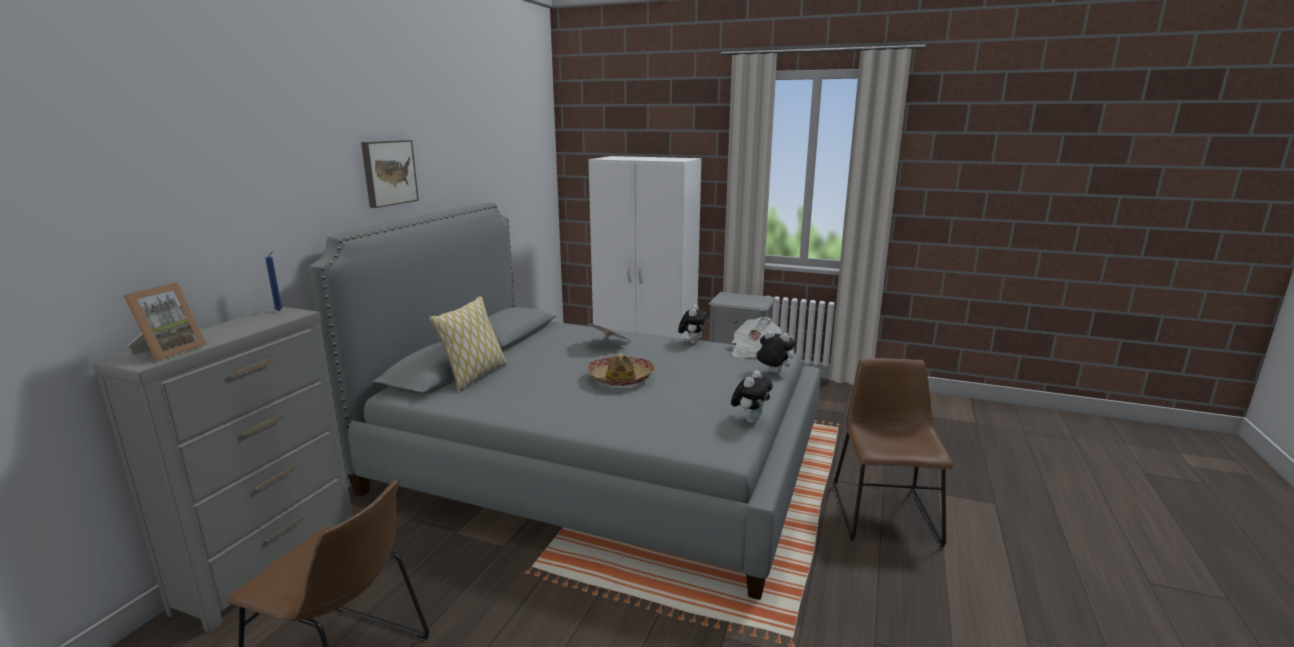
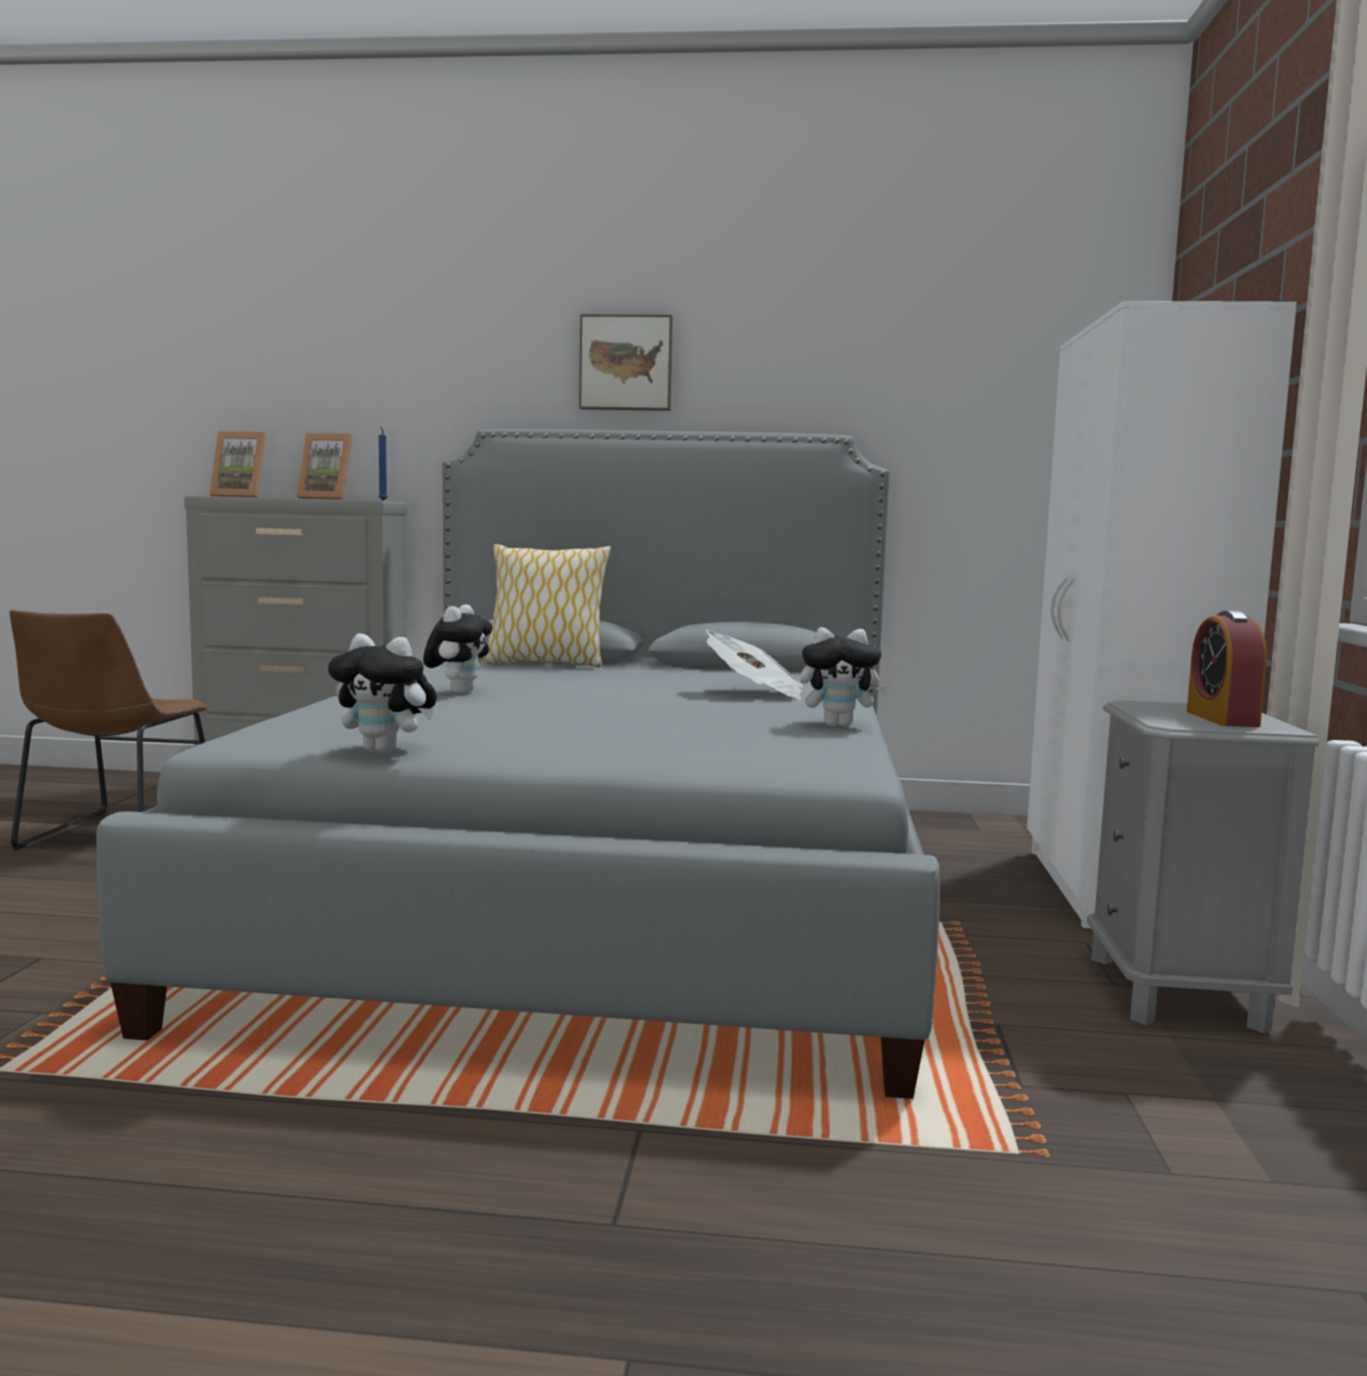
camera: 75 degrees right, 10 degrees down
hat [588,353,655,386] -> none
newspaper [732,317,782,358] -> none
plush toy [755,331,795,373] -> plush toy moved to [423,604,493,694]
brown chair [834,358,954,547] -> none
none -> picture frame [296,433,353,500]
none -> alarm clock [1187,611,1267,727]

